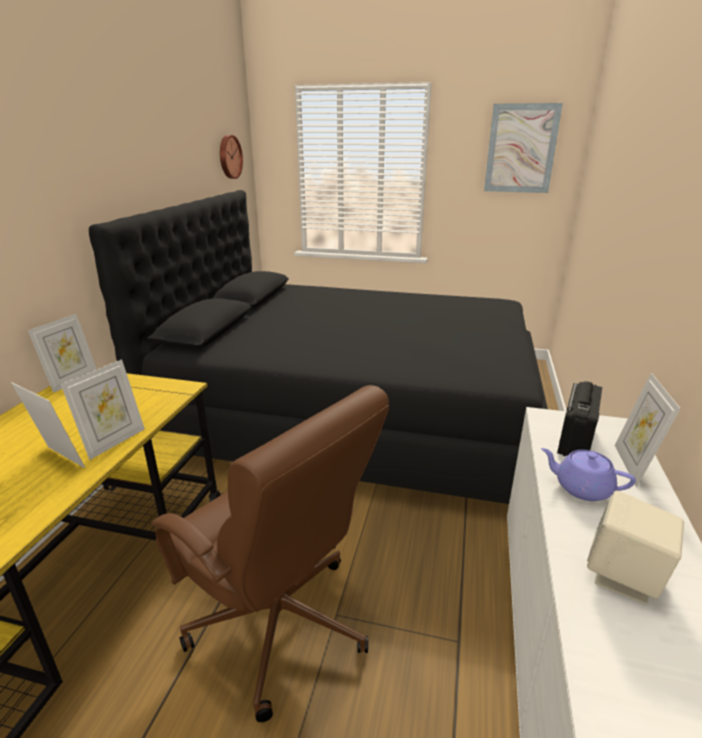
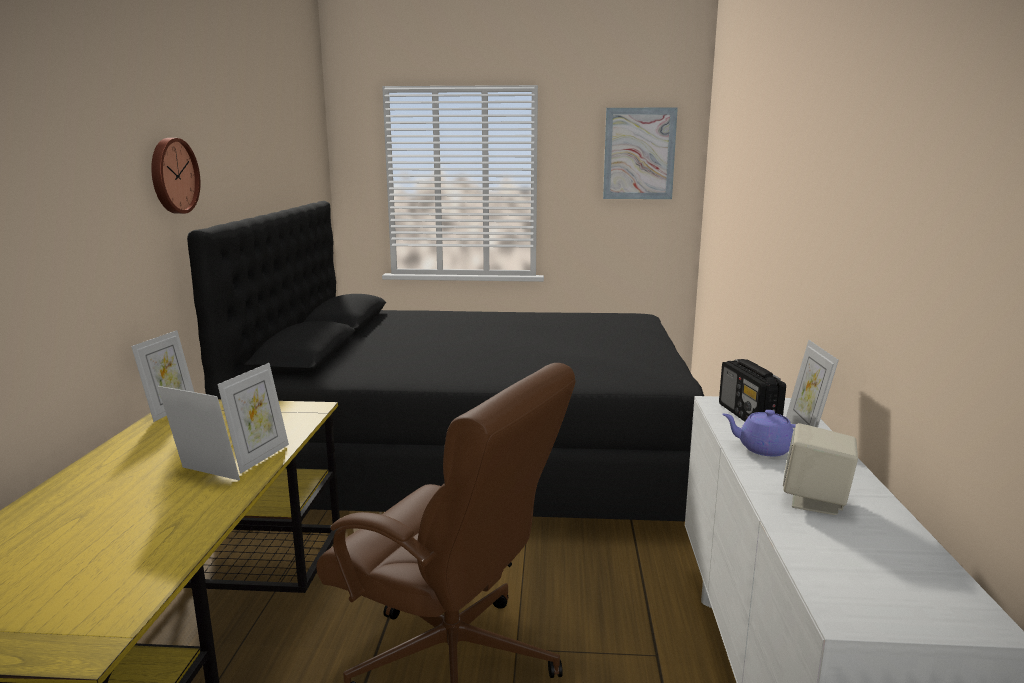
camera: 10 degrees left, 10 degrees down
wall clock [220,135,243,179] -> wall clock moved to [151,138,200,214]
radio [557,381,602,456] -> radio turned 150 degrees clockwise [719,359,786,422]

